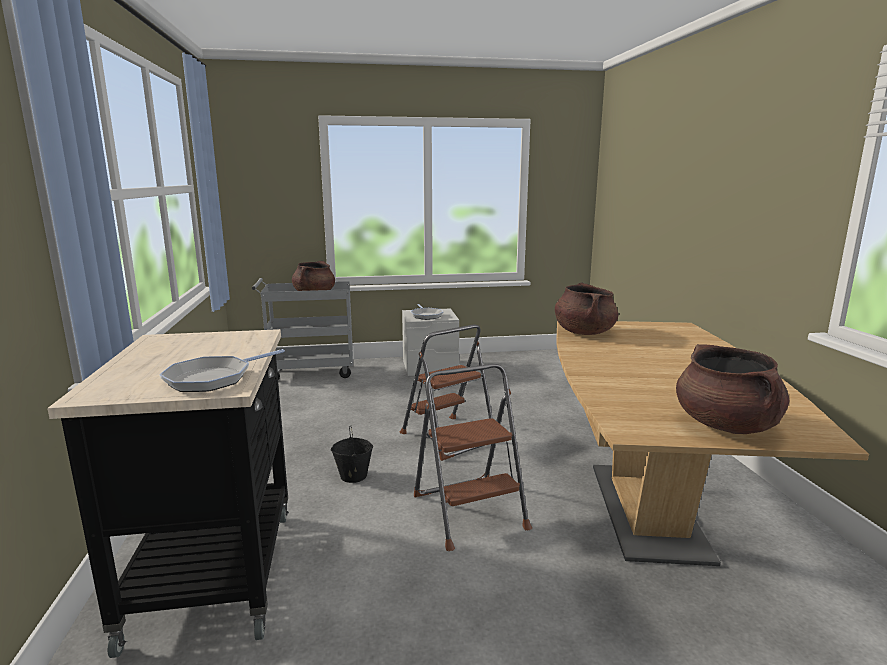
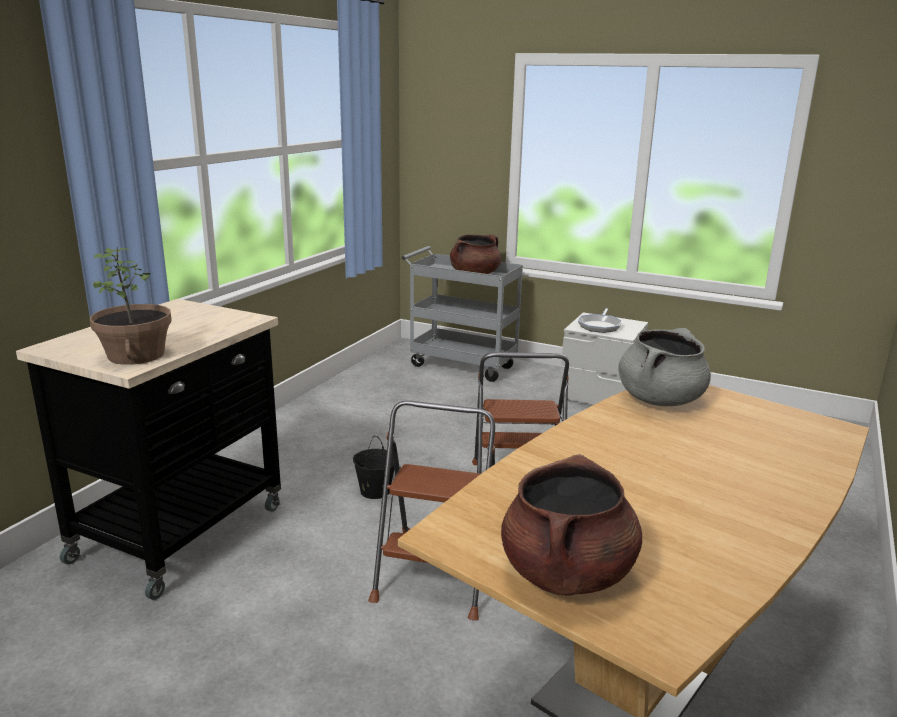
camera: 35 degrees right, 5 degrees up
frying pan [159,349,285,392] -> potted plant [90,248,172,365]
brown cooking pot [555,283,618,335] -> grey cooking pot [618,328,711,406]

